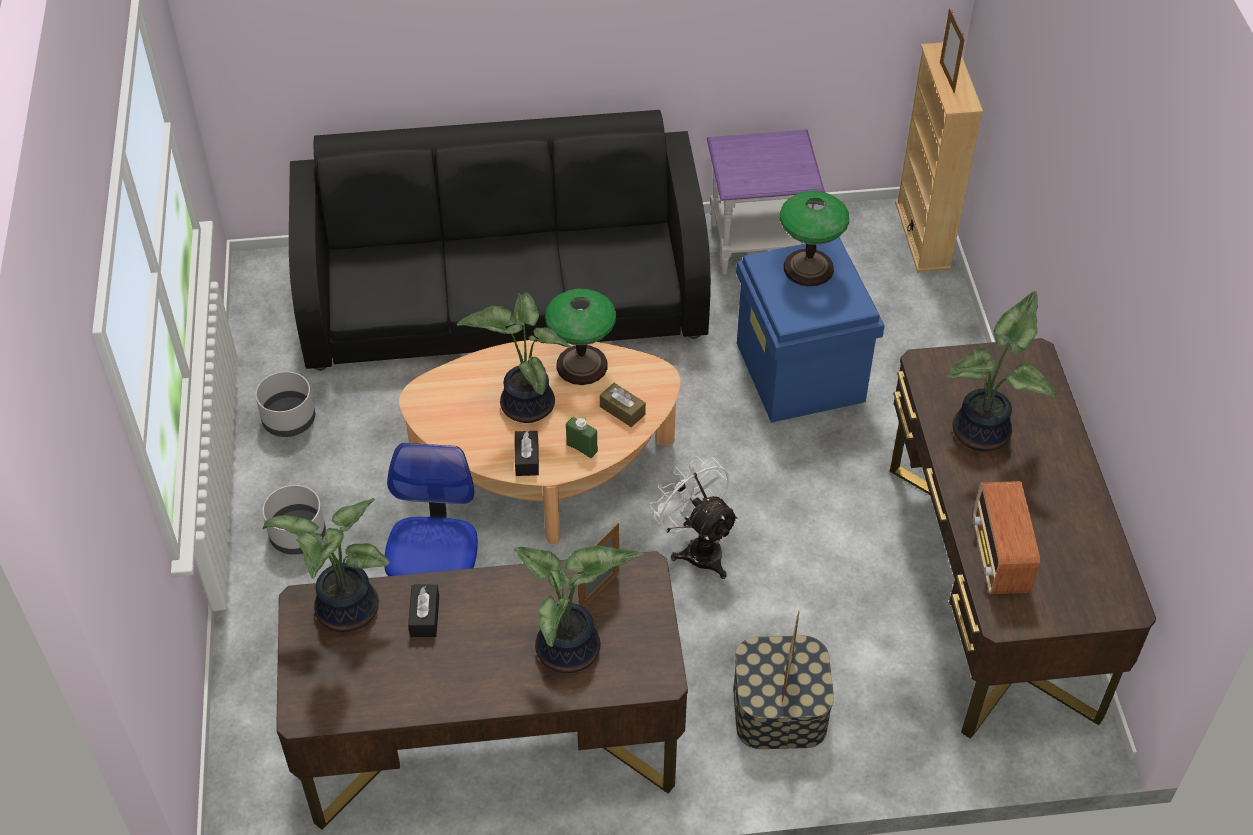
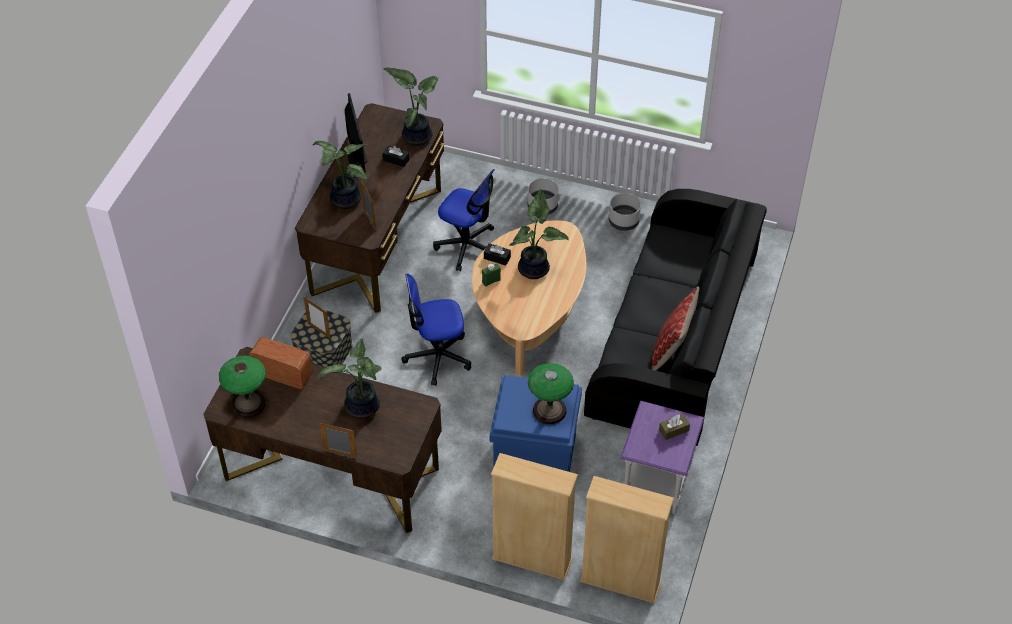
camera: 115 degrees right, 0 degrees up
table lamp [545,289,616,385] -> table lamp moved to [219,356,266,418]
brown tissue box [600,383,646,427] -> brown tissue box moved to [659,414,690,440]
white fan [650,456,739,579] -> office chair [401,274,471,386]
picture frame [940,8,965,93] -> picture frame moved to [319,423,357,458]
none -> monitor [345,93,367,172]
none -> beige bookcase [491,453,578,580]
none -> pillow [651,287,699,371]

